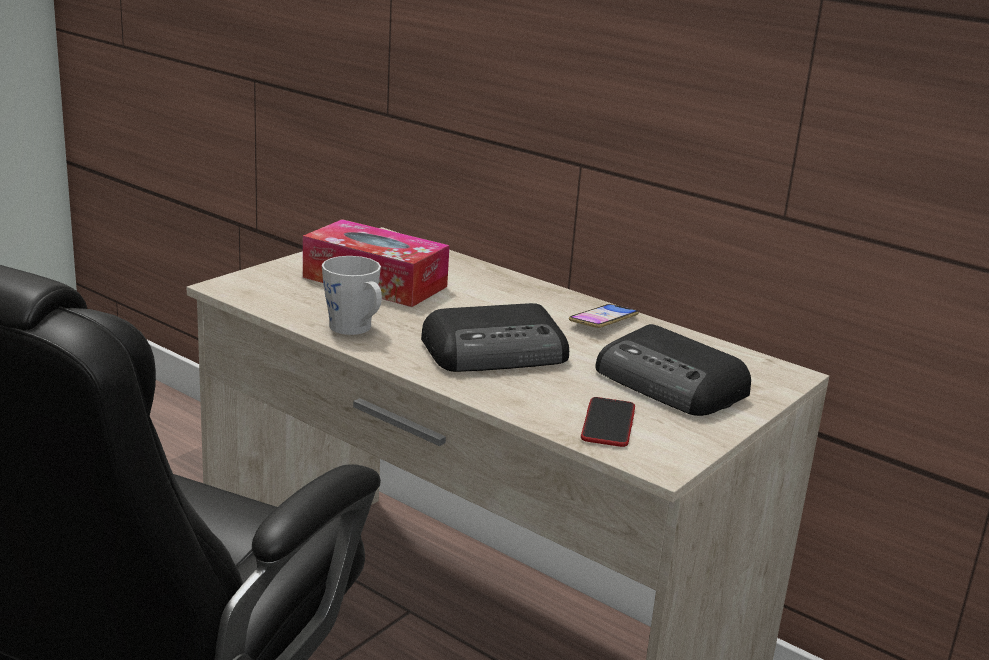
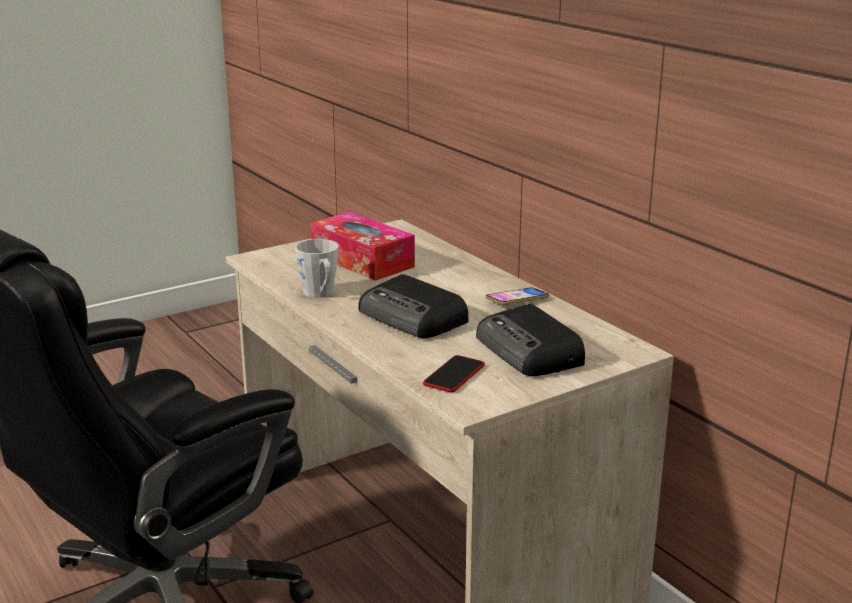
camera: 20 degrees right, 0 degrees up
radio [421,303,569,372] -> radio turned 45 degrees clockwise [358,274,468,338]

